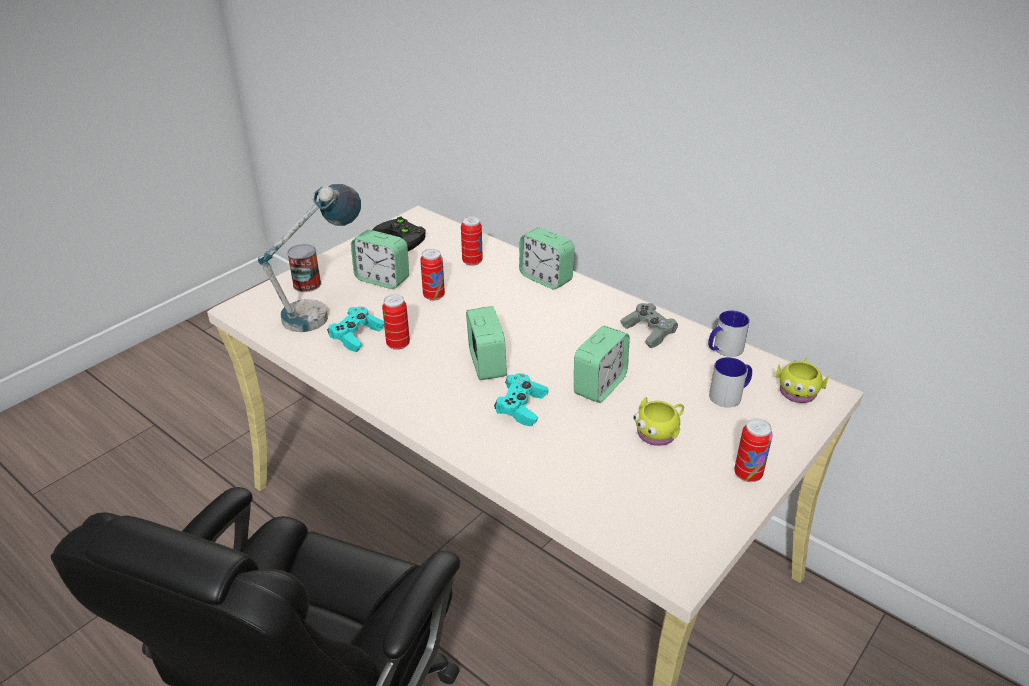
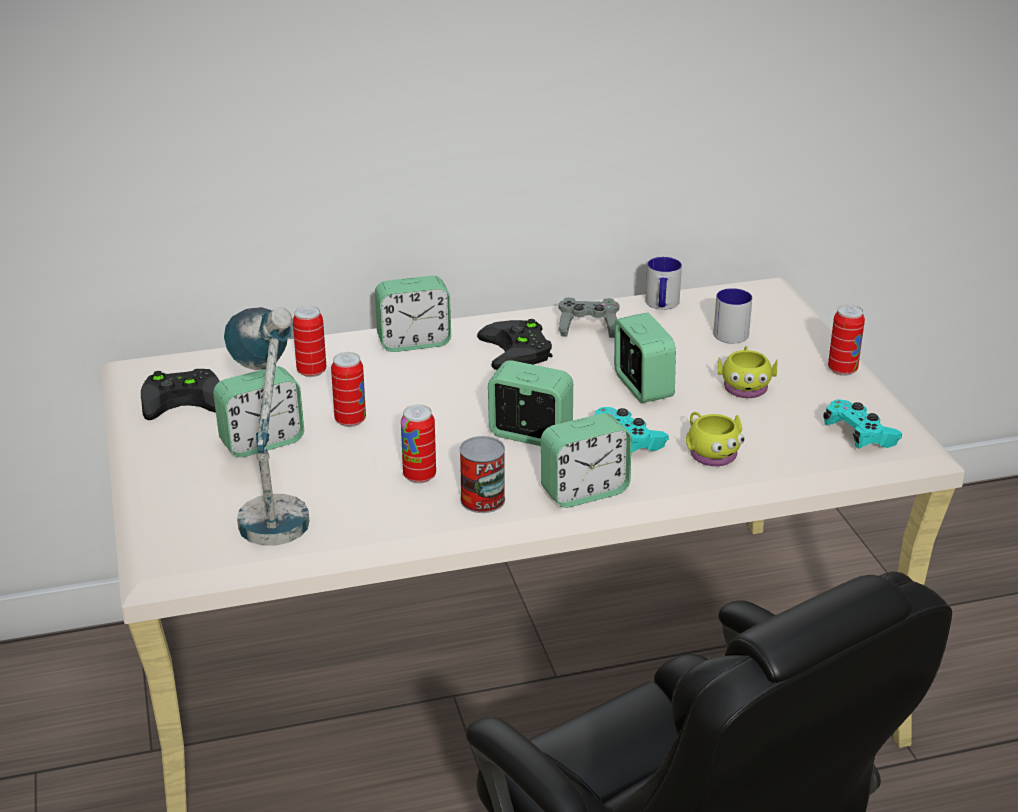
camera: 55 degrees left, 5 degrees down
can [287,244,321,292] -> can moved to [459,436,505,513]
turquoise game controller [327,307,384,352] -> turquoise game controller moved to [823,399,902,449]
yellow mug [776,358,829,403] -> yellow mug moved to [686,412,745,466]
none -> black game controller [477,319,553,370]
none -> alarm clock [541,413,632,508]

